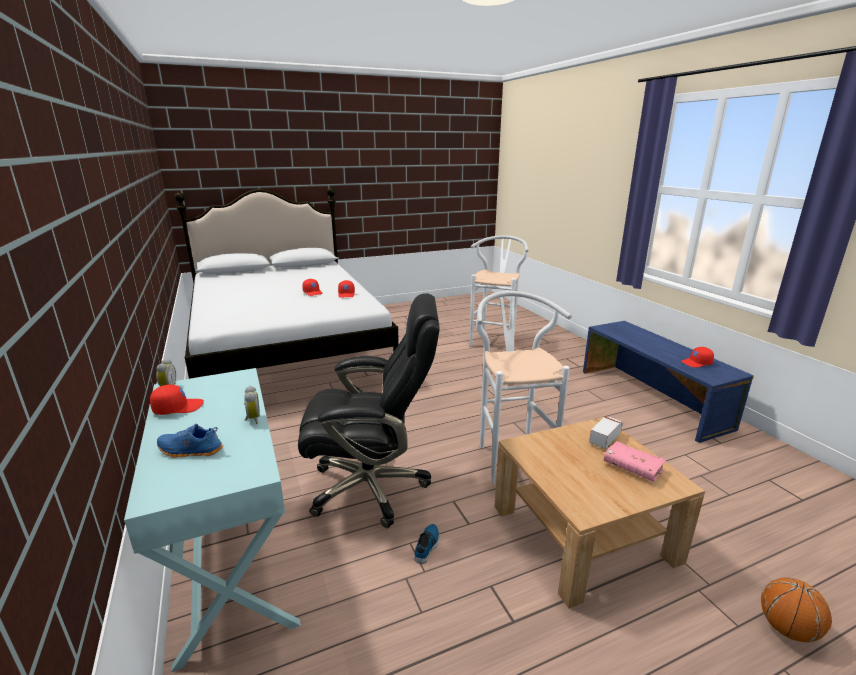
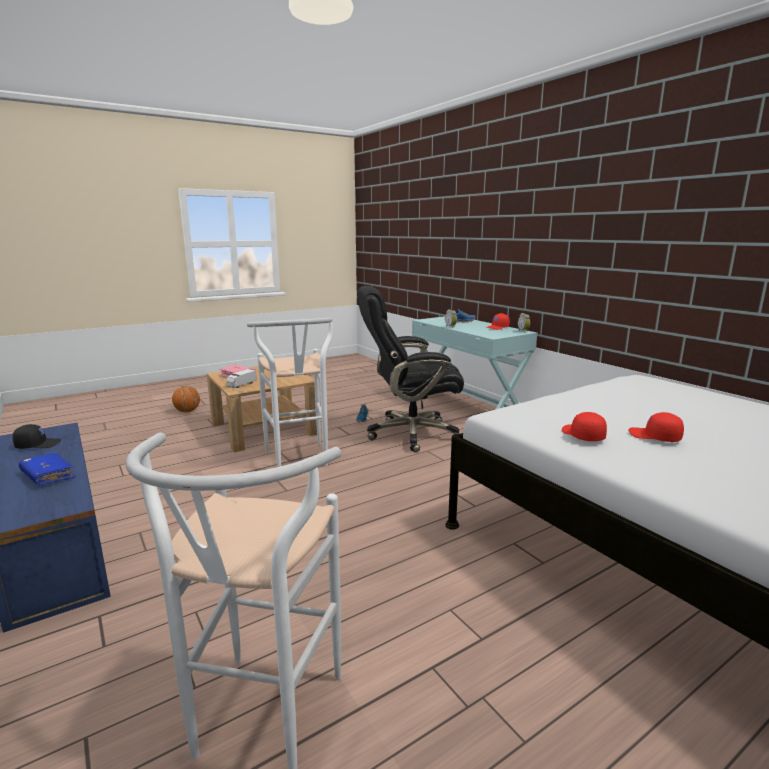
camera: 170 degrees right, 5 degrees down
red cap [681,347,714,368] -> black cap [13,424,62,449]
none -> blue book [19,453,76,485]

